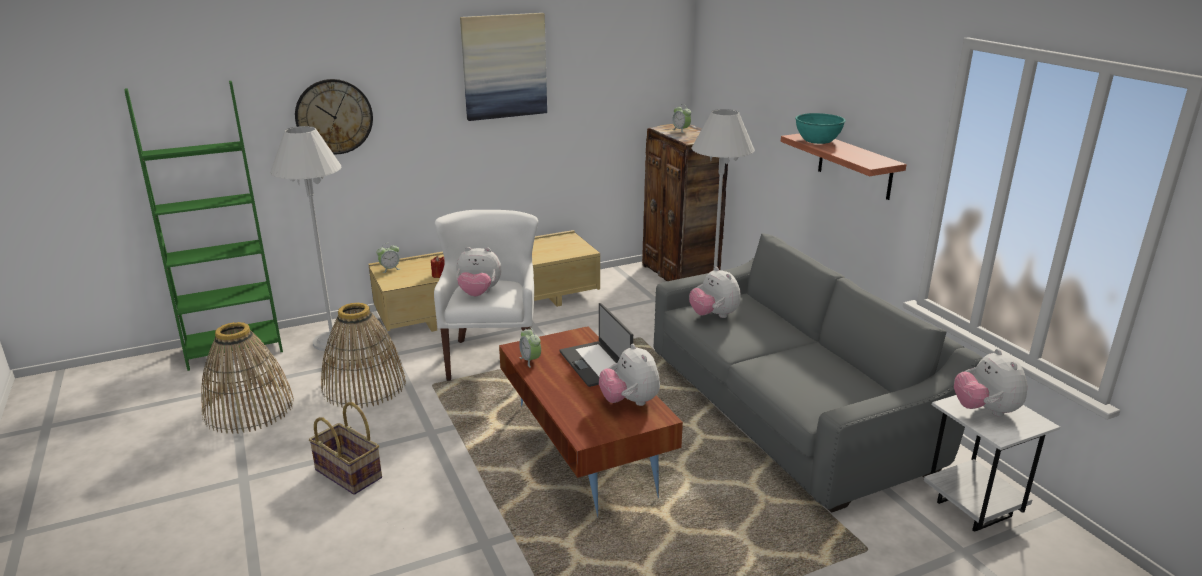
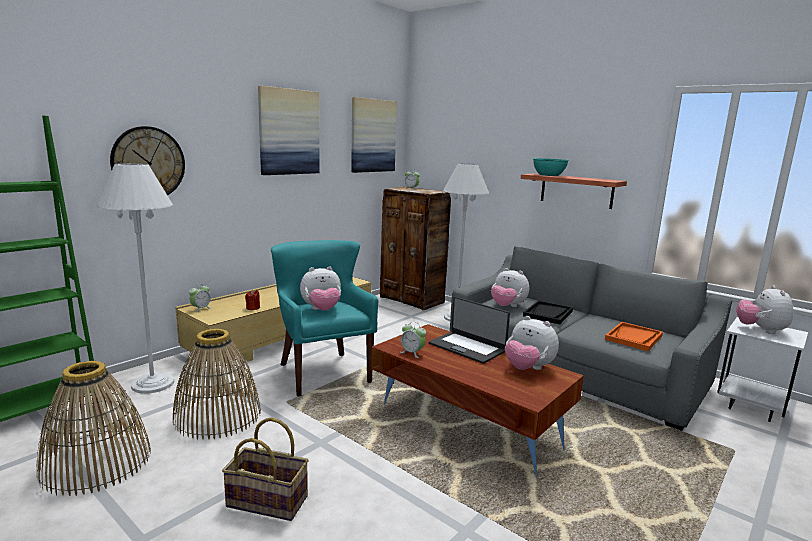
camera: 25 degrees left, 10 degrees down
white armchair [434,210,538,381] -> turquoise armchair [271,240,378,397]
plush toy [954,349,1028,417] -> plush toy turned 45 degrees clockwise [736,285,793,334]
none -> picture [351,97,397,173]
none -> black tray [523,300,573,324]
none -> orange tray [605,322,663,351]

